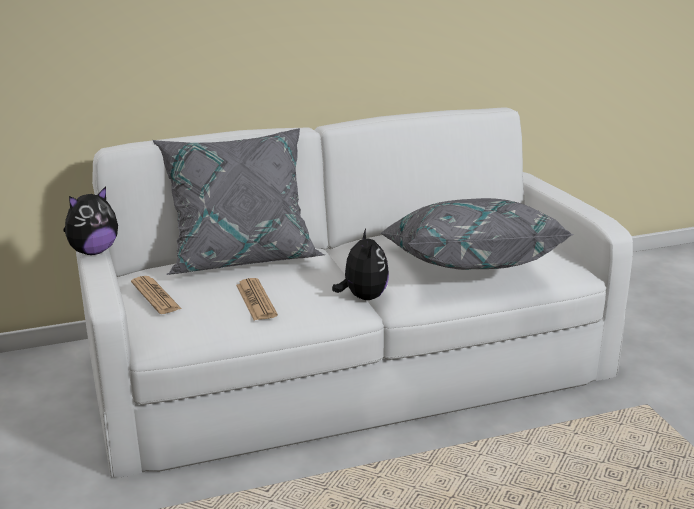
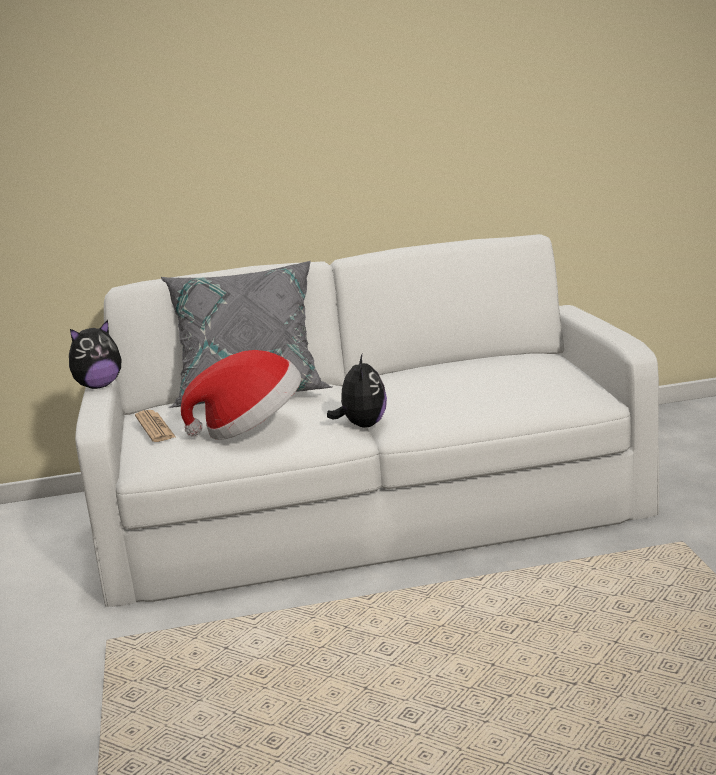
camera: 10 degrees right, 5 degrees down
newspaper [236,278,278,320] -> hat [181,350,301,440]
grey pillow [381,198,574,270] -> none

